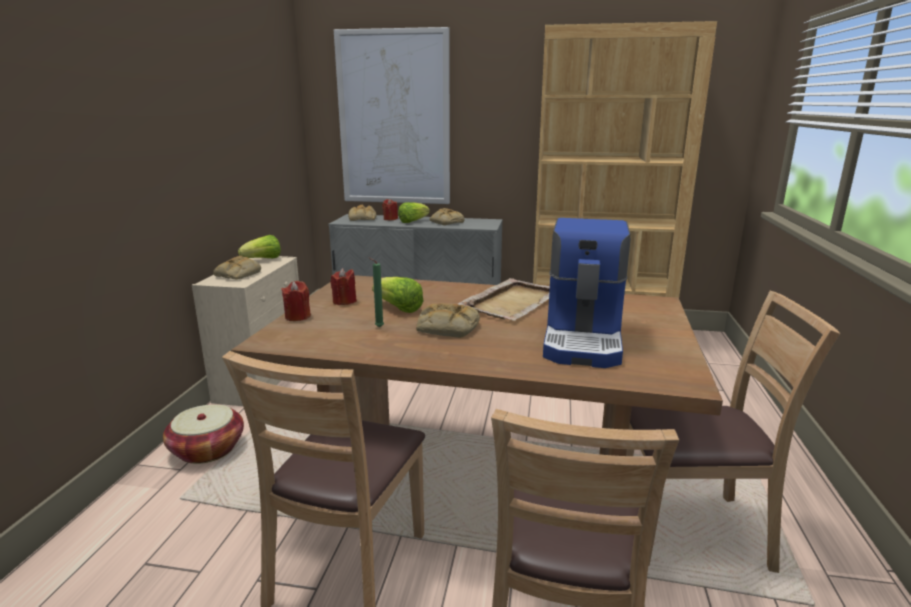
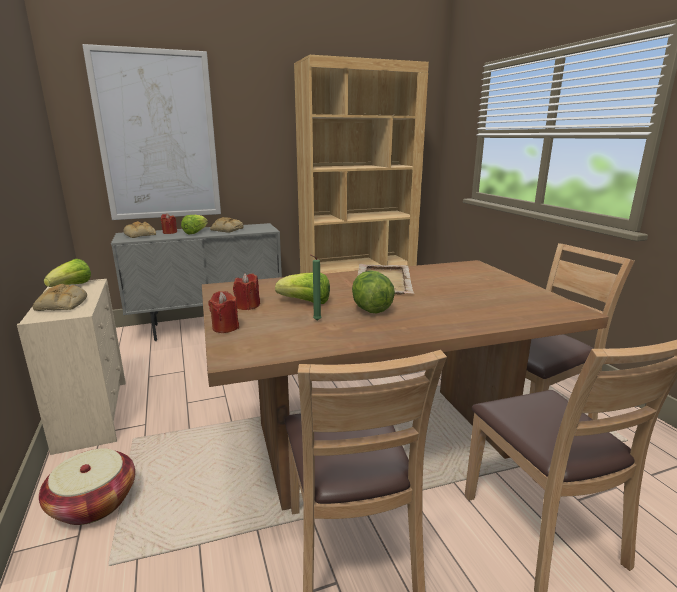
camera: 30 degrees left, 0 degrees up
bread [416,303,480,338] -> lettuce [352,270,395,314]
coffee machine [543,218,630,368] -> none

